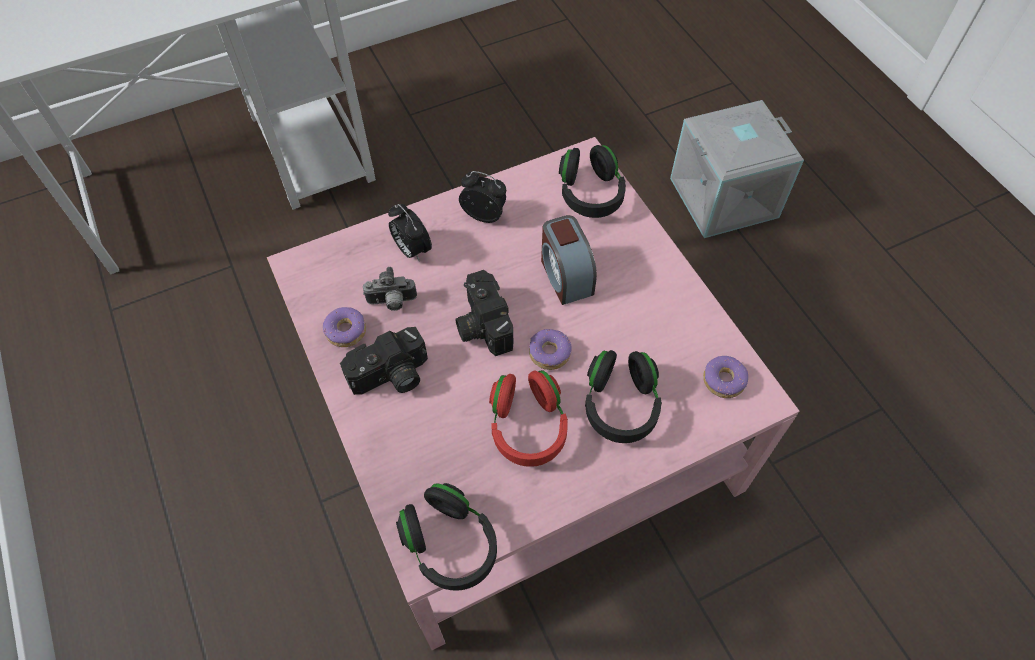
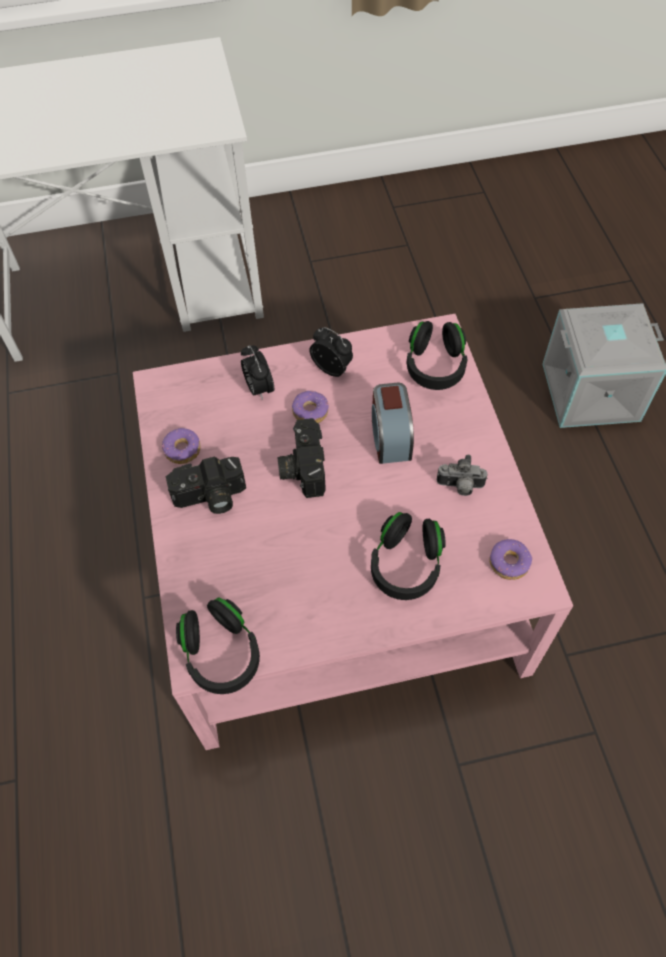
camera: 15 degrees right, 0 degrees up
camera [363,267,417,311] -> camera moved to [437,455,487,496]
red headphones [489,370,568,467] -> none
donut [529,329,571,370] -> donut moved to [292,391,329,423]

